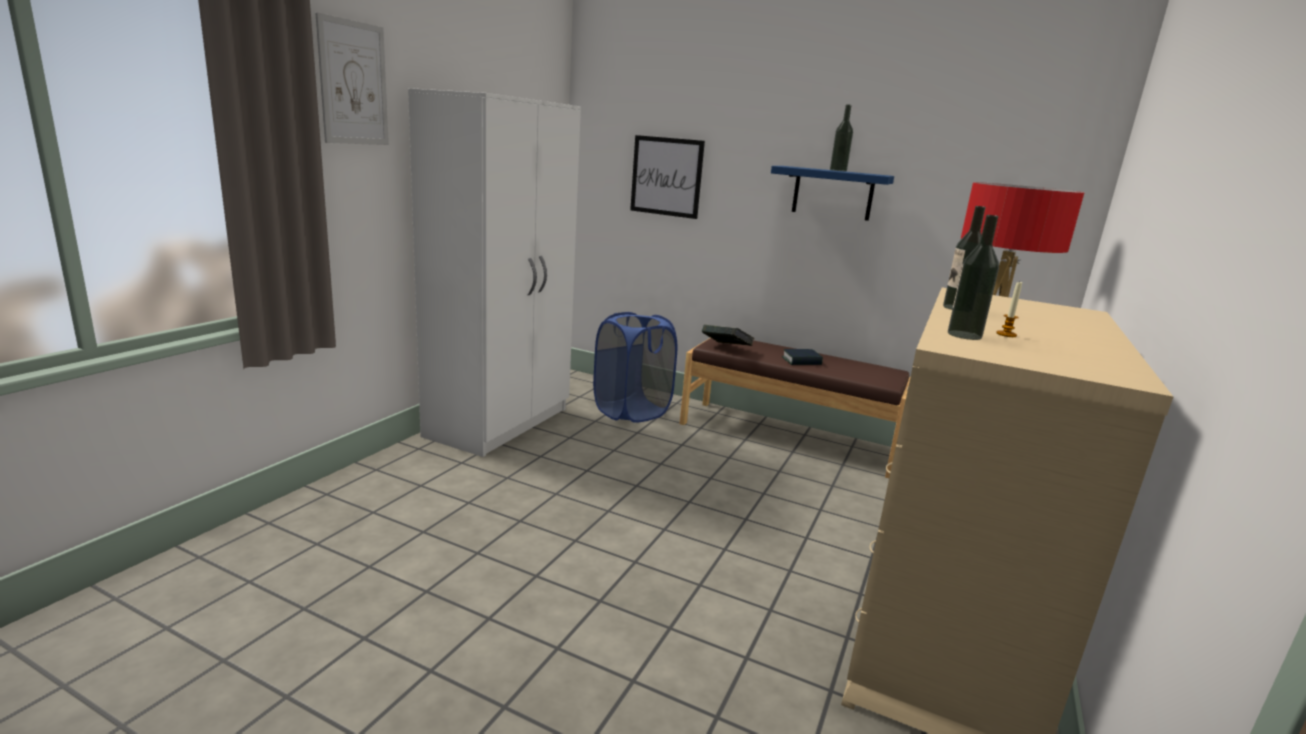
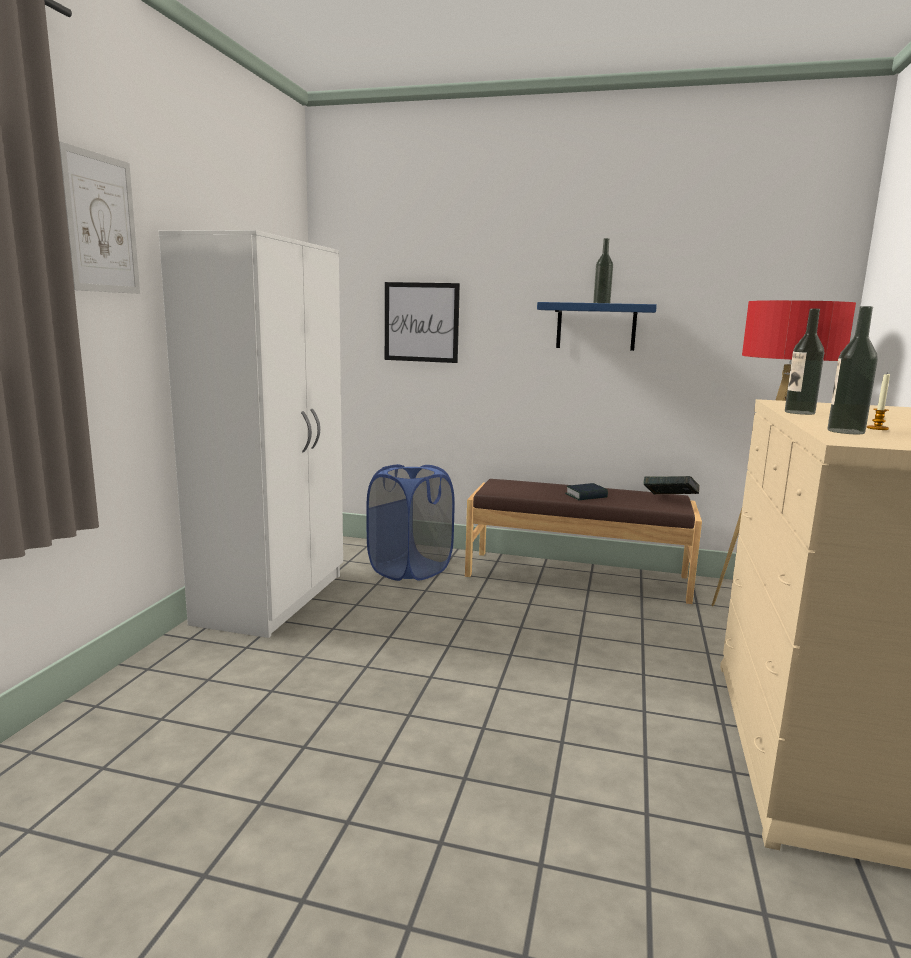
camera: 10 degrees left, 5 degrees down
book [702,325,755,346] -> book moved to [643,476,700,495]

